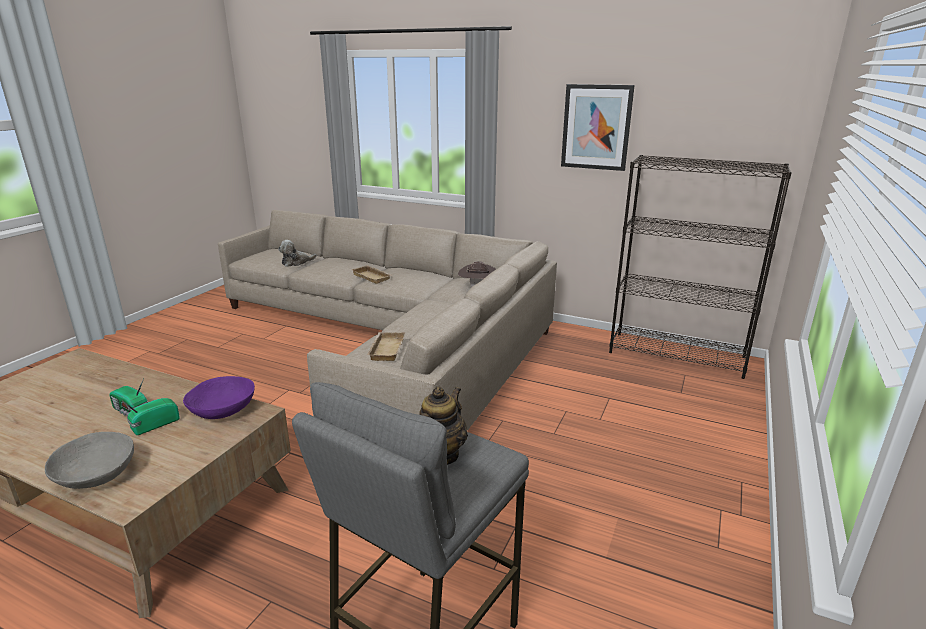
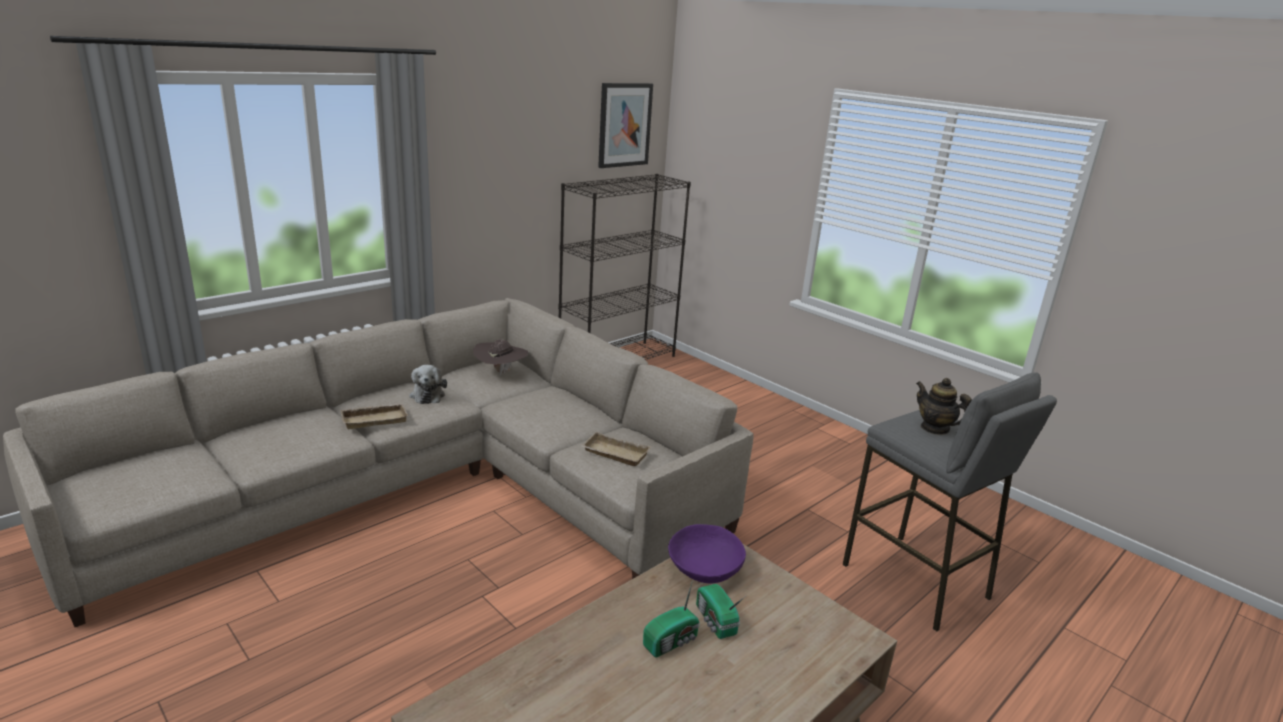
camera: 70 degrees left, 0 degrees up
grey bowl [45,432,134,489] -> none
plush toy [278,240,317,267] -> plush toy moved to [409,365,447,404]
picture [561,84,635,171] -> picture moved to [598,83,653,168]

